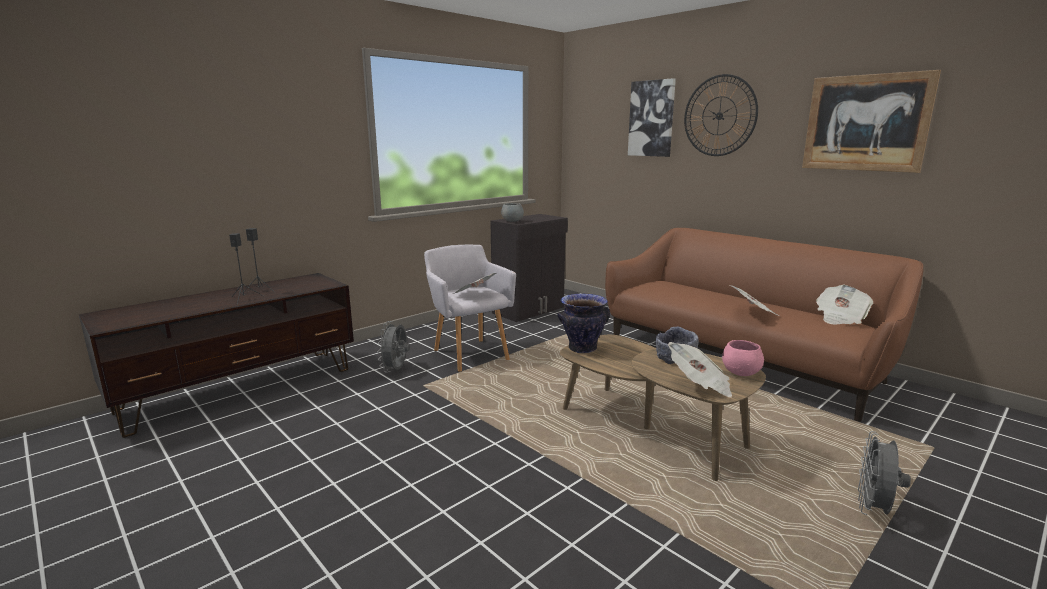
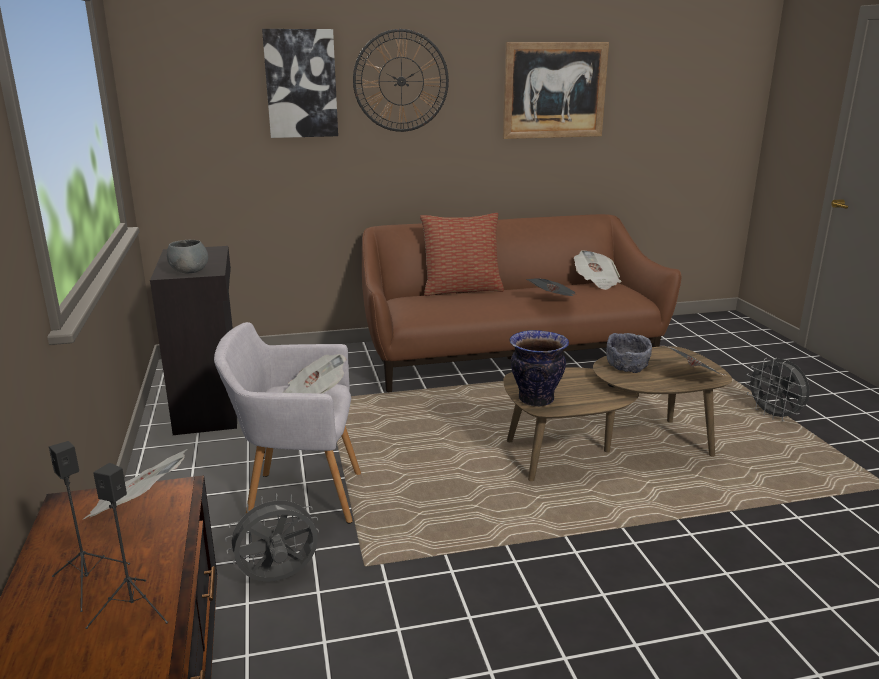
camera: 60 degrees left, 5 degrees up
grey fan [377,321,410,372] -> grey fan turned 120 degrees clockwise [225,493,319,582]
pink bowl [722,340,764,376] -> none
none -> newspaper [84,449,188,519]
none -> pillow [420,213,504,296]

